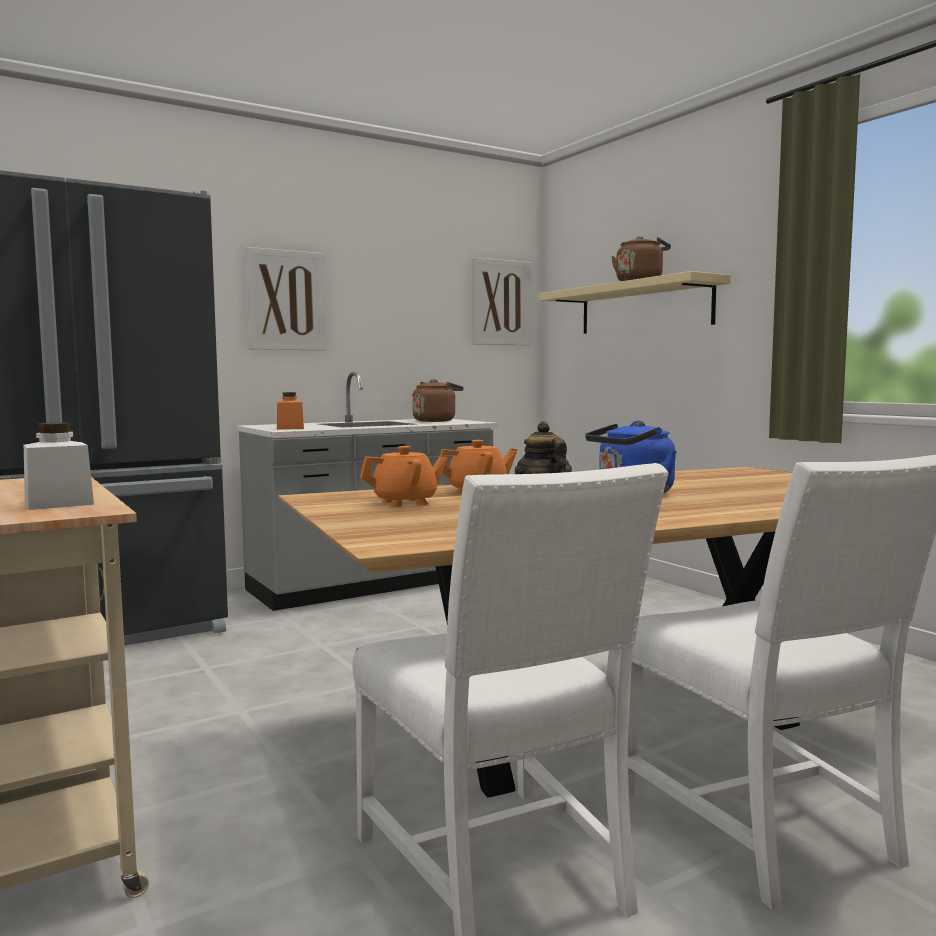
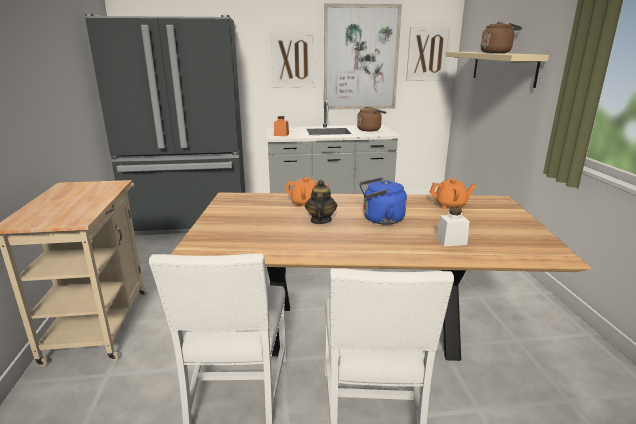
camera: 25 degrees right, 15 degrees up
white jar [24,423,94,510] -> white jar moved to [436,207,469,247]
orange teapot [360,446,448,507] -> orange teapot moved to [430,178,476,209]
none -> picture [324,3,402,110]

